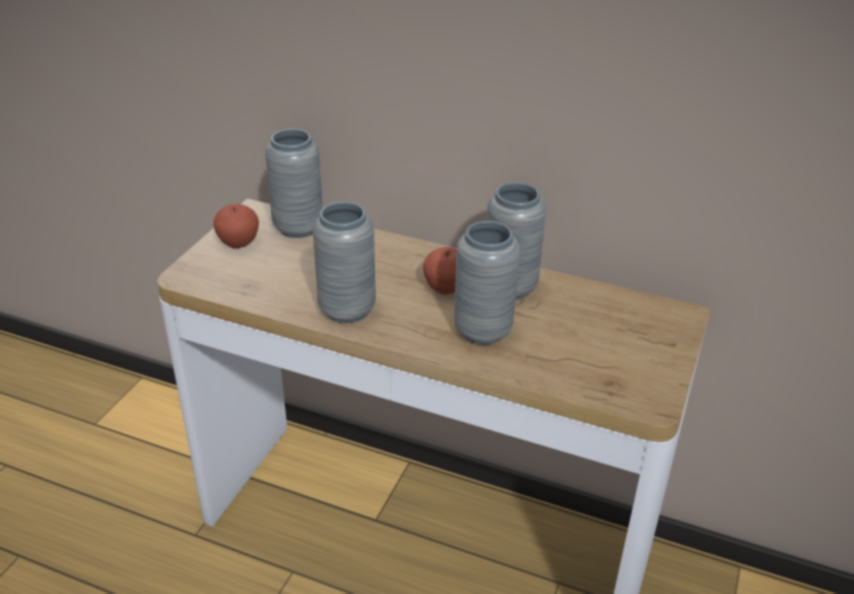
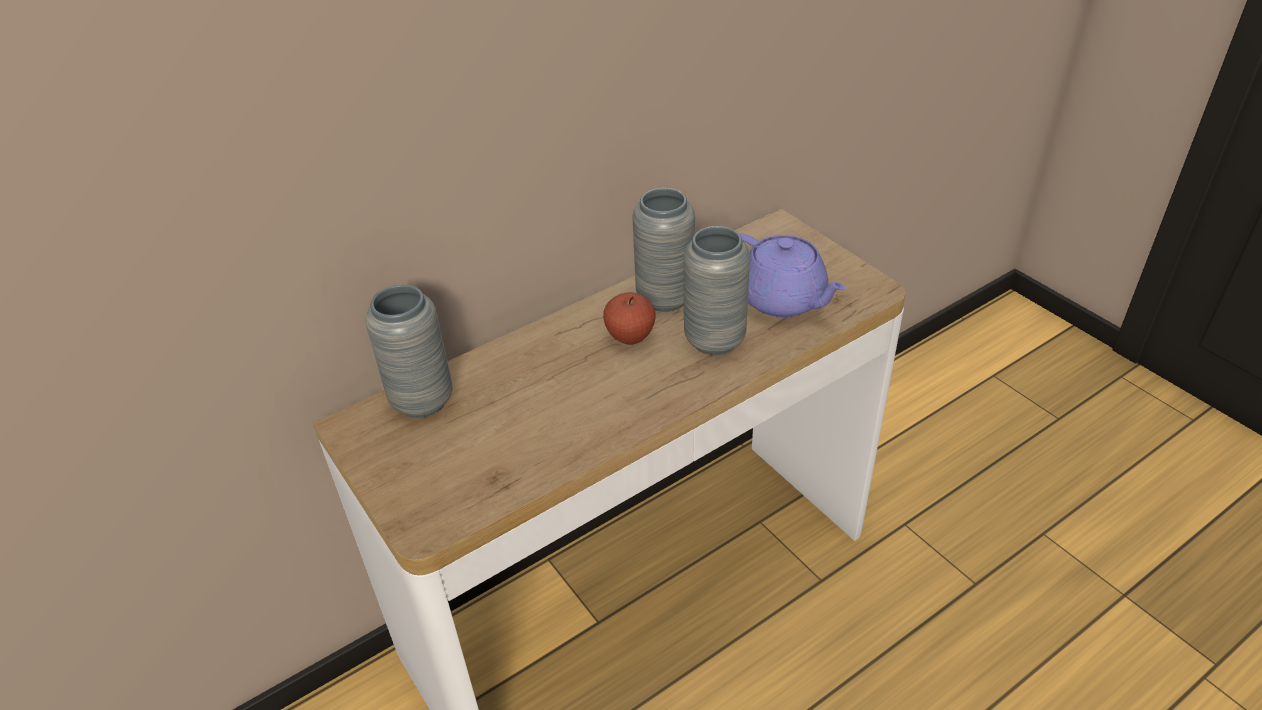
camera: 55 degrees left, 5 degrees up
apple [213,204,259,248] -> none
grey vase [313,202,376,323] -> none
none -> purple teapot [740,233,847,317]

